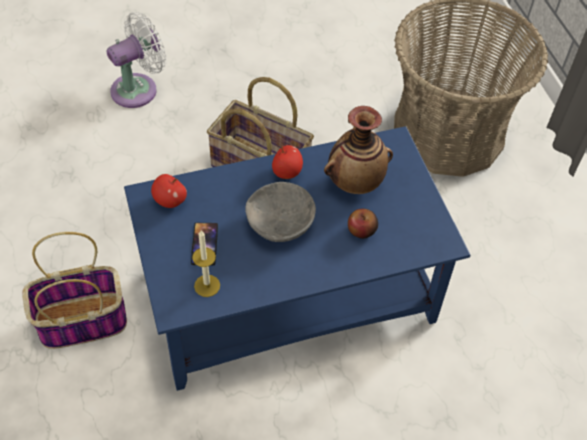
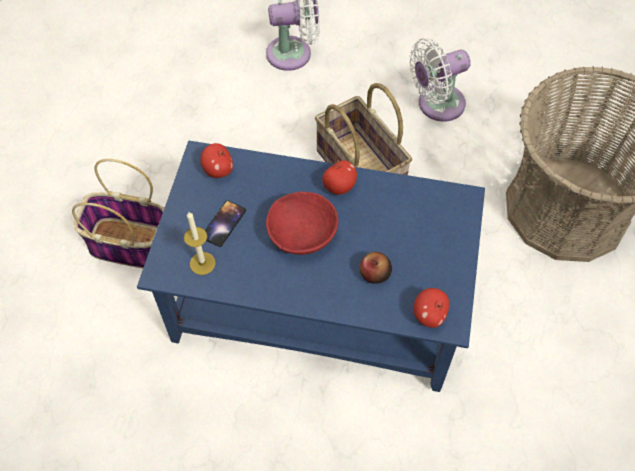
camera: 30 degrees right, 5 degrees up
grey bowl [245,182,316,242] -> red bowl [266,192,339,255]
vase [324,106,393,194] -> none
none -> white fan [409,38,470,122]
none -> apple [414,288,449,328]

